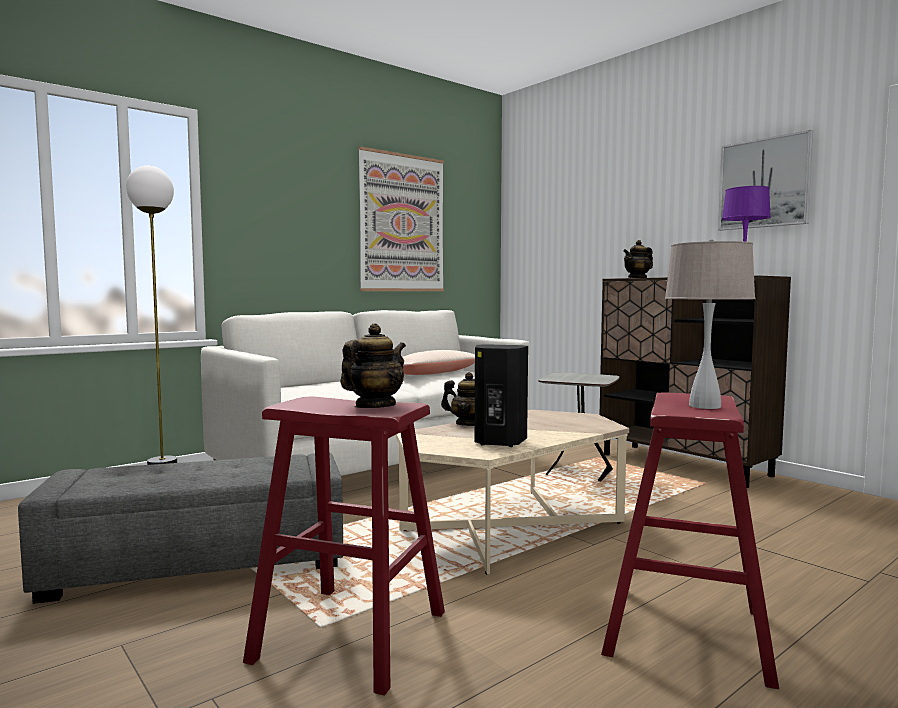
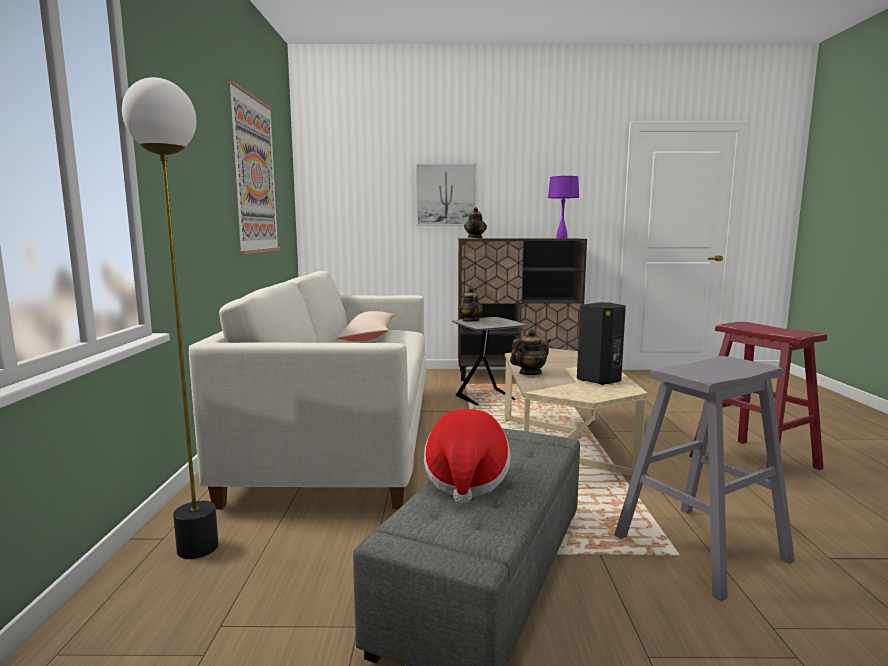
camera: 50 degrees left, 5 degrees up
red stool [243,396,445,696] -> grey stool [614,356,795,602]
teapot [340,323,406,408] -> teapot moved to [459,287,483,322]
beige table lamp [665,239,755,409] -> none
picture [718,130,813,231] -> picture moved to [416,164,477,225]
none -> hat [424,409,511,504]

